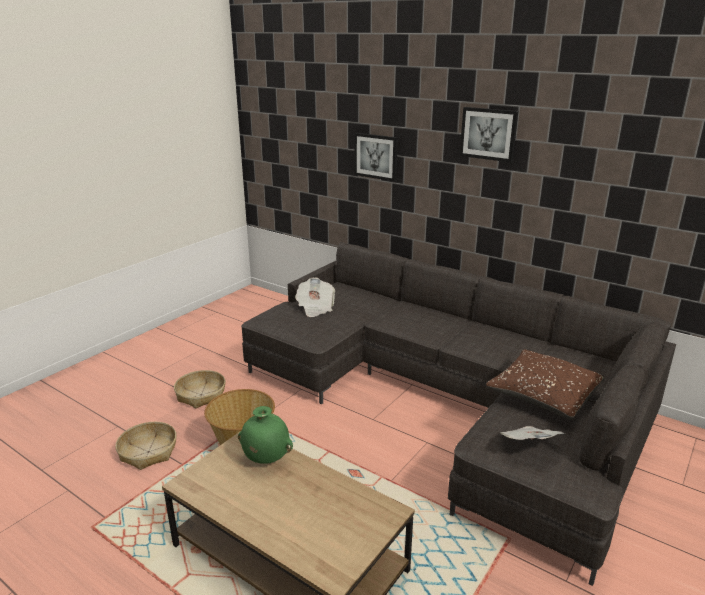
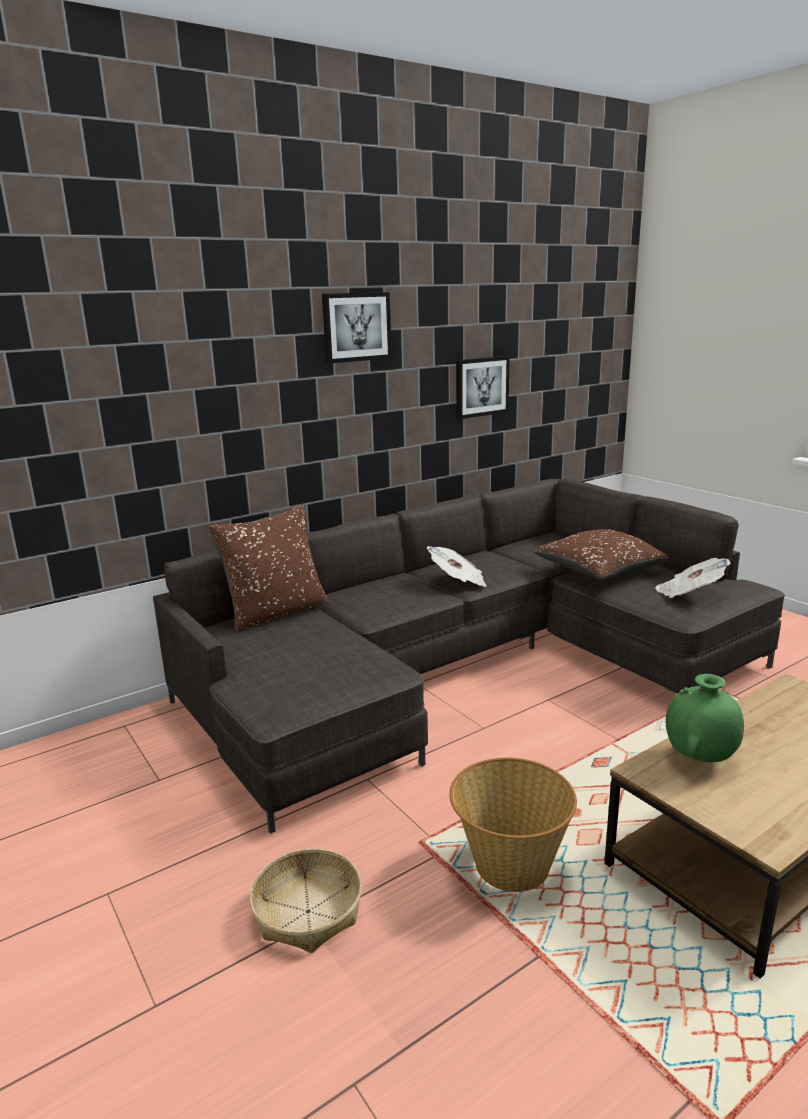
camera: 70 degrees left, 5 degrees down
basket [115,422,177,470] -> none
newspaper [295,278,335,317] -> newspaper moved to [427,546,487,587]
picture [354,133,398,181] -> picture moved to [456,356,510,419]
none -> brown pillow [208,505,328,632]

